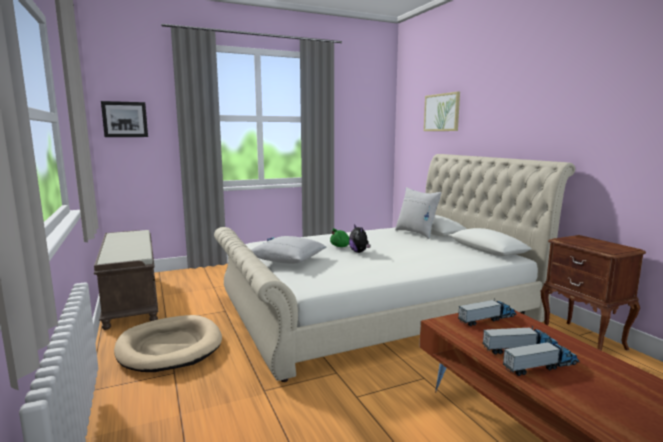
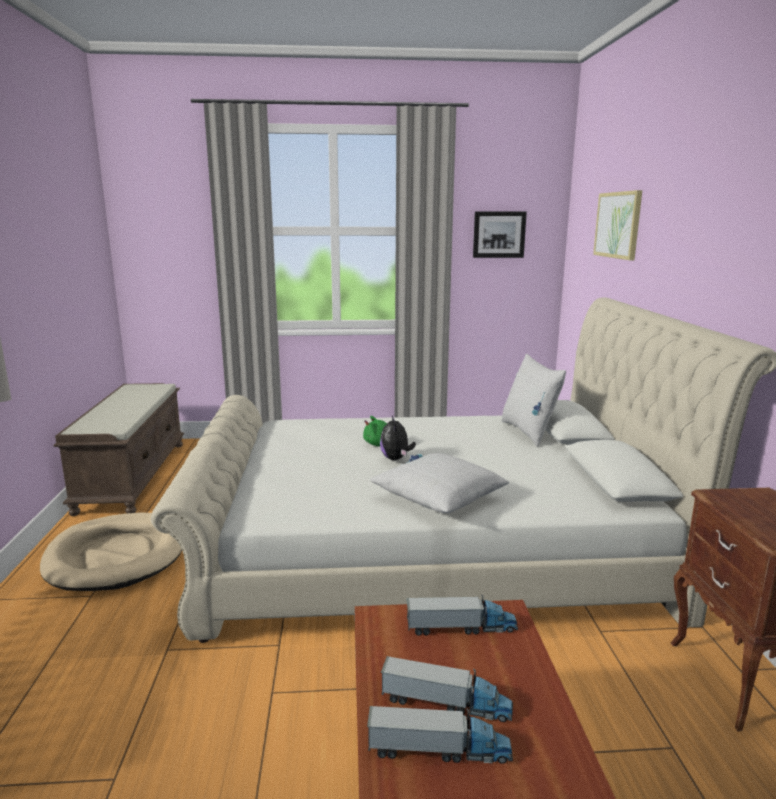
camera: 20 degrees right, 5 degrees up
picture [101,101,148,137] -> picture moved to [473,211,527,258]
grey pillow [251,236,326,264] -> grey pillow moved to [370,453,509,513]

